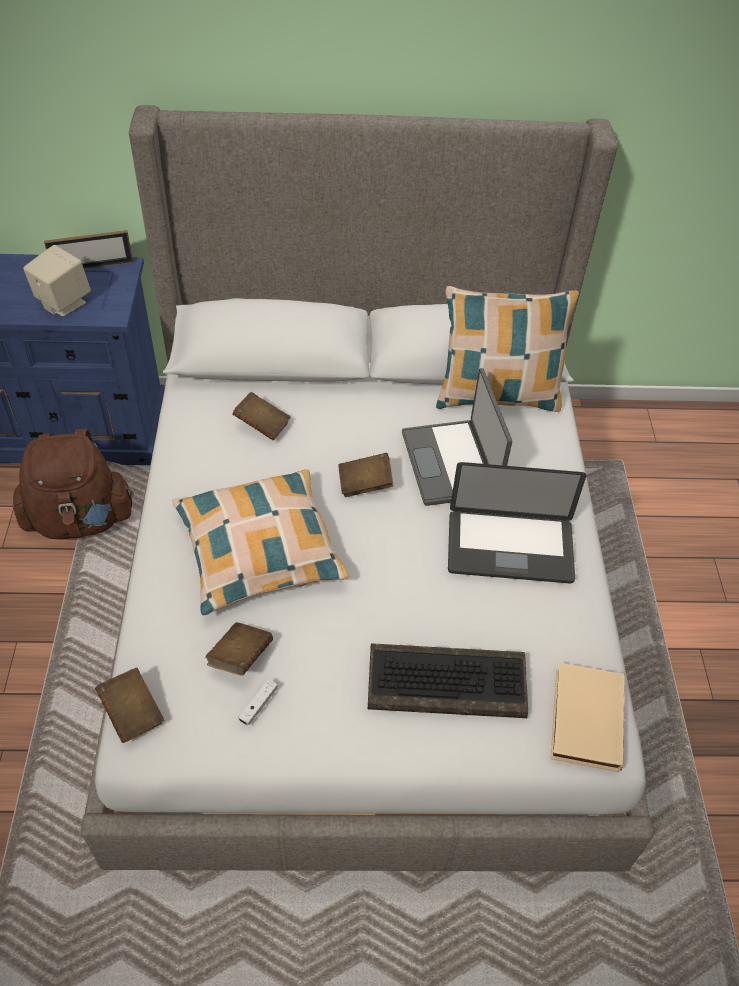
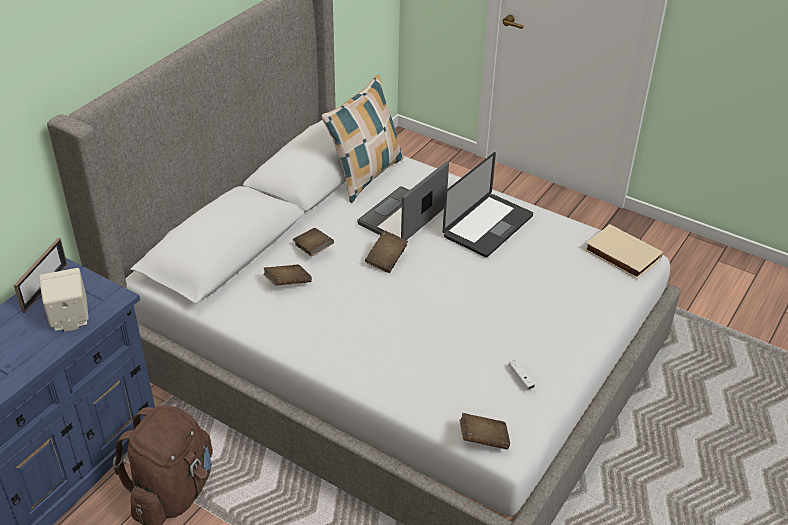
camera: 55 degrees left, 10 degrees down
pillow [172,469,348,616] -> none
brown book [205,622,273,676] -> brown book moved to [293,228,334,256]
keyboard [368,643,528,718] -> none
laptop [402,368,512,506] -> laptop turned 105 degrees clockwise [357,162,449,240]

